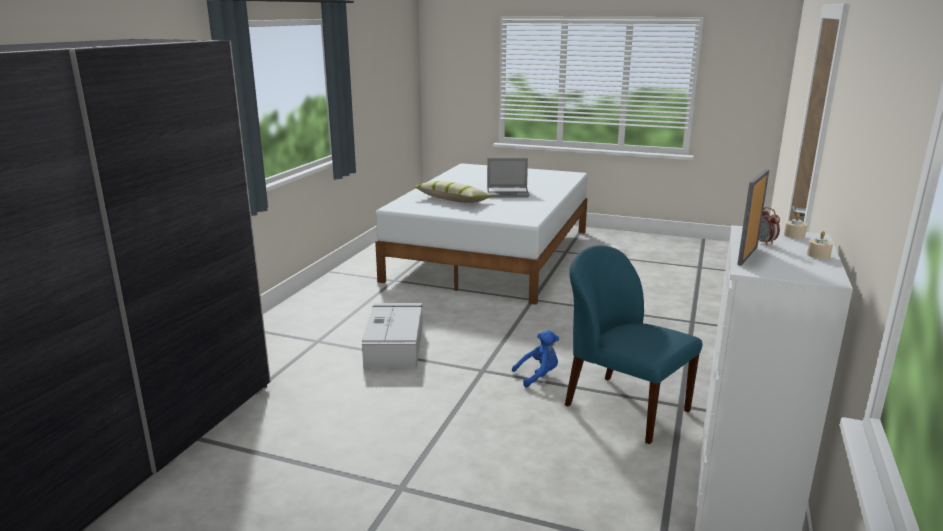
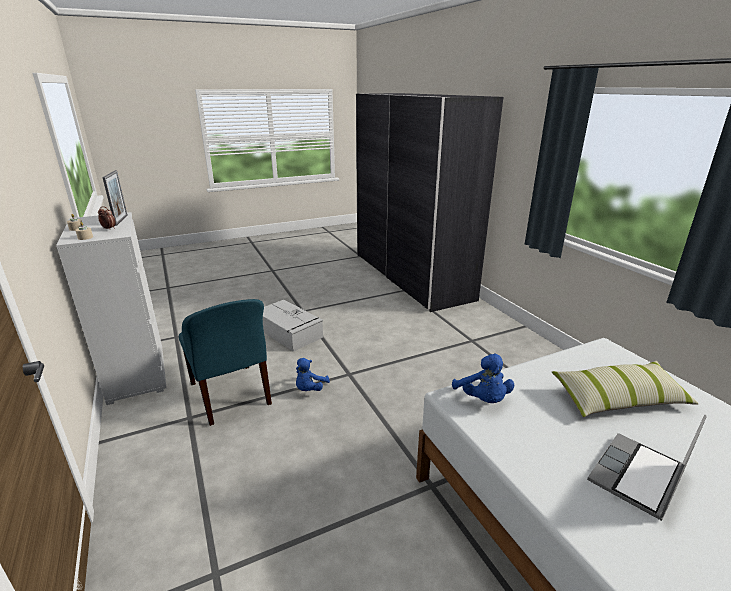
camera: 135 degrees right, 5 degrees up
grey storage box [362,303,423,368] -> grey storage box moved to [263,300,323,352]
blue chair [565,245,702,444] -> blue chair turned 60 degrees clockwise [179,299,272,426]
none -> blue plush toy [452,354,514,403]

